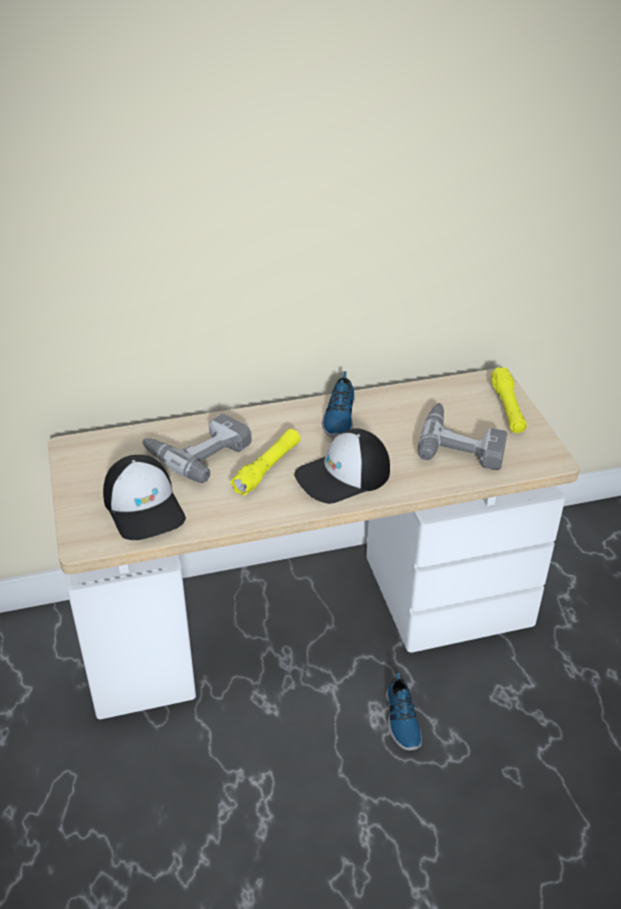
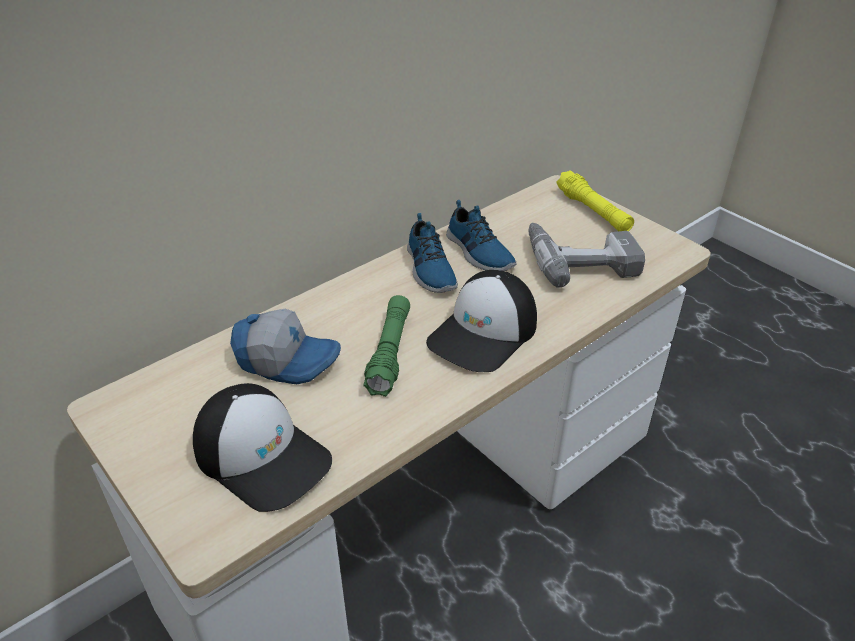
camera: 25 degrees left, 0 degrees up
power drill [142,414,252,483] -> cap [230,309,341,384]
yellow flashlight [230,429,300,496] -> green flashlight [363,295,410,397]
shoe [386,673,422,750] -> shoe moved to [446,200,516,271]

